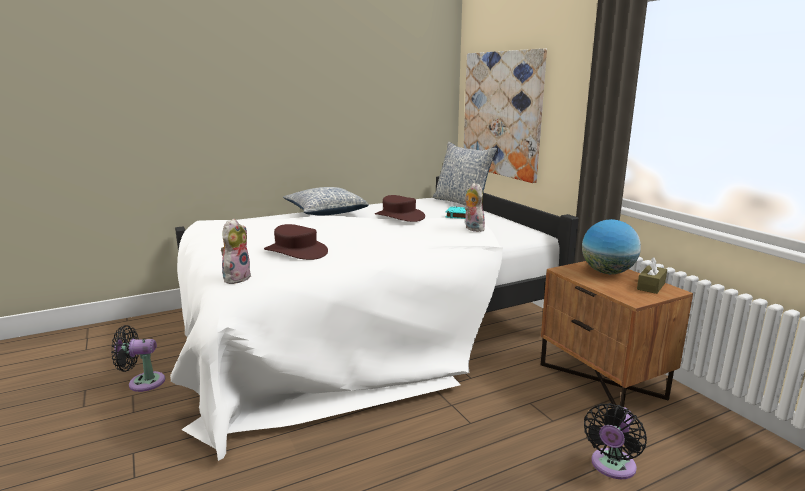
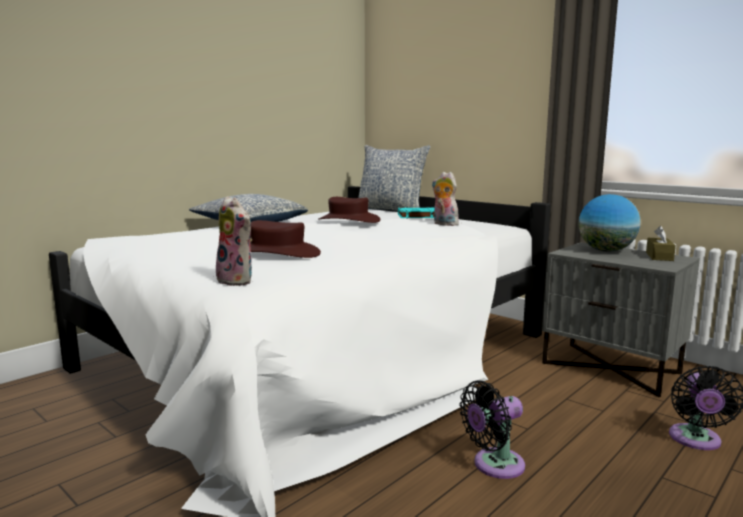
camera: 20 degrees left, 5 degrees down
black fan [111,325,165,392] -> black fan moved to [460,381,525,479]
plush toy [221,219,252,284] -> plush toy turned 135 degrees clockwise [216,196,252,286]
picture [464,48,547,183] -> none
brown nightstand [541,261,693,407] -> grey nightstand [542,242,700,397]

